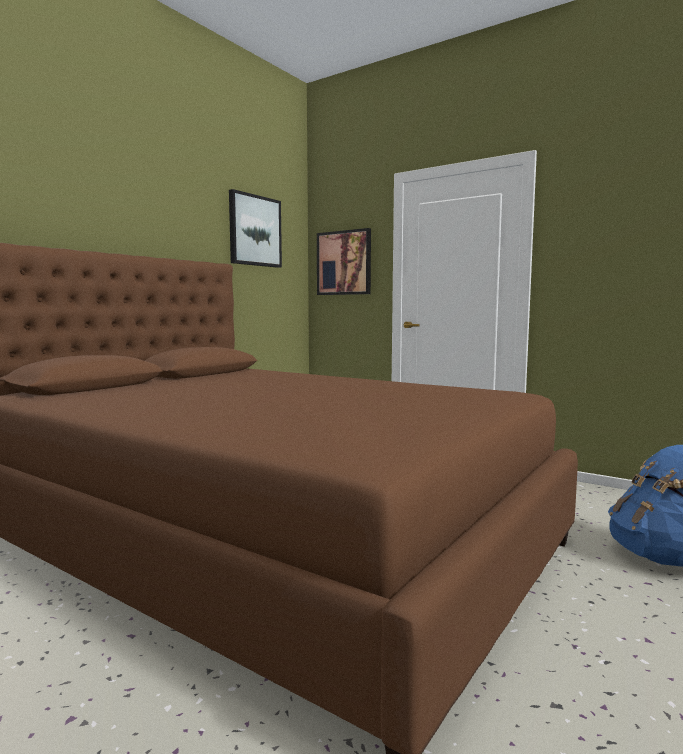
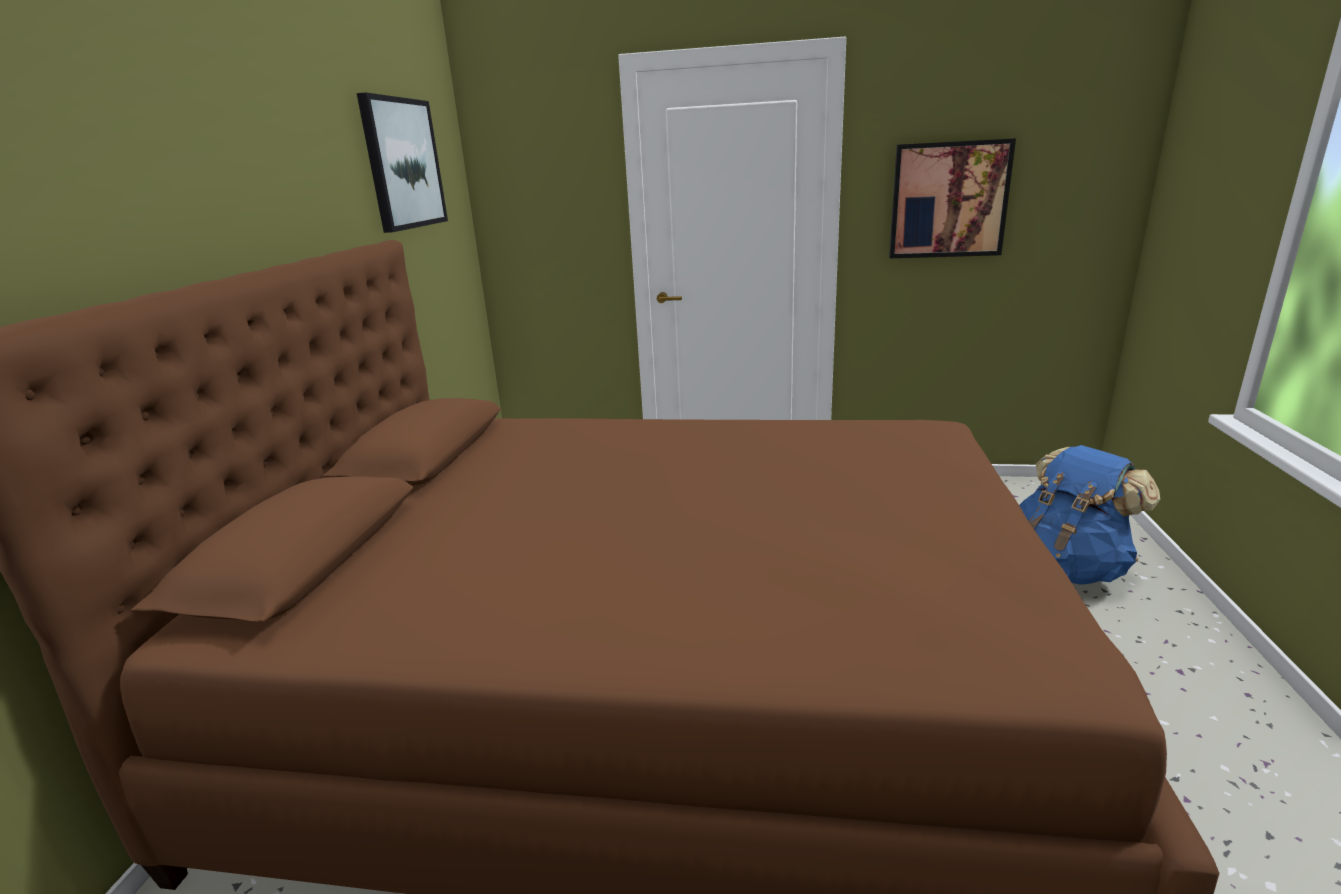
camera: 25 degrees left, 15 degrees up
picture [317,228,371,295] -> picture moved to [889,138,1016,258]

